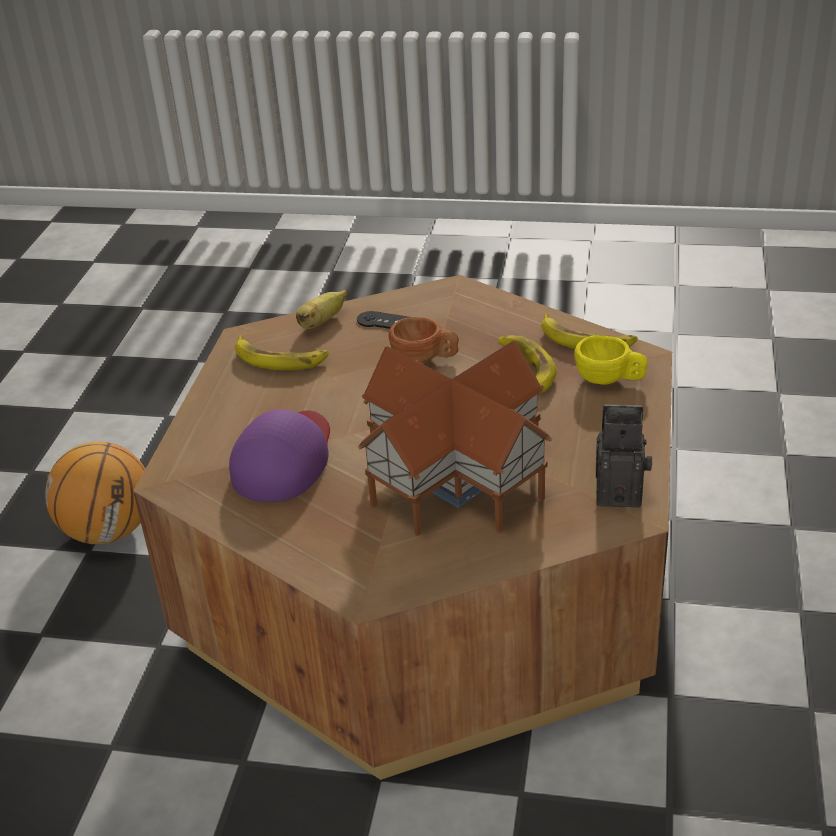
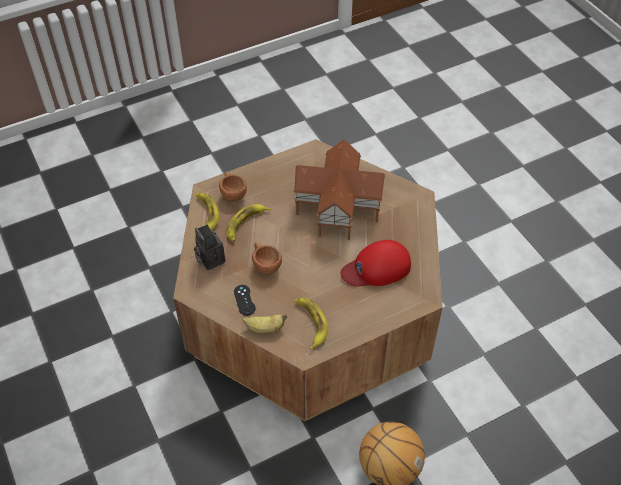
camera: 130 degrees left, 15 degrees up
purple cap [229,409,330,502] -> red cap [341,240,411,287]
yellow cup [574,335,648,385] -> brown cup [219,171,247,202]
camera [596,404,652,508] -> camera moved to [194,225,226,270]

